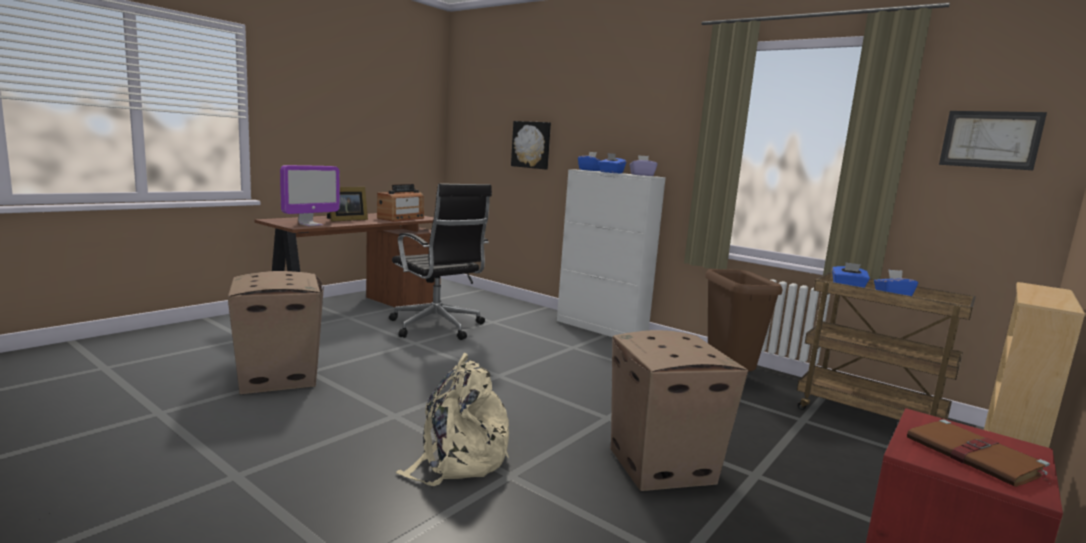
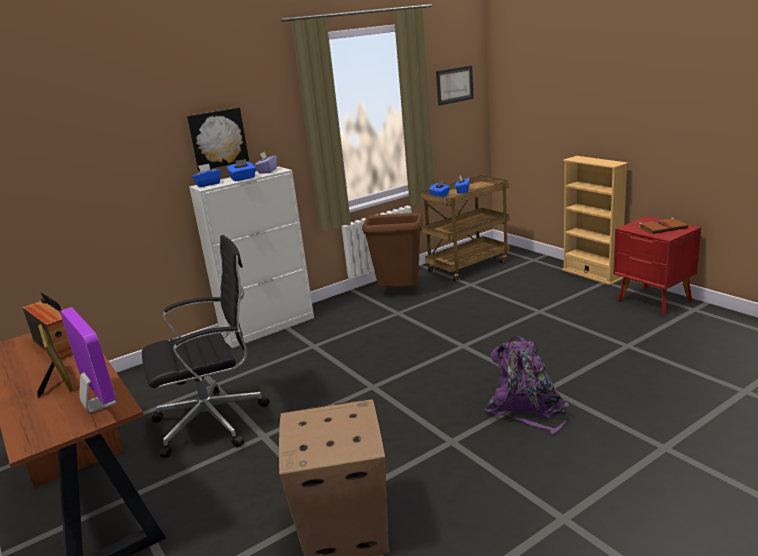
camera: 70 degrees left, 10 degrees up
beige backpack [395,352,509,486] -> purple backpack [485,336,569,434]
picture [511,121,551,169] -> picture moved to [187,107,249,171]
cardboard box [610,330,749,491] -> none

